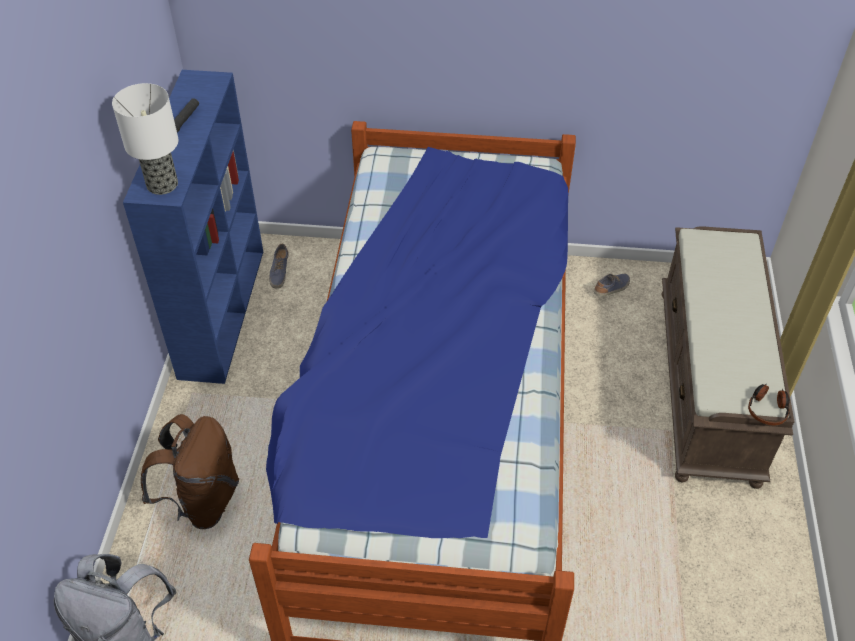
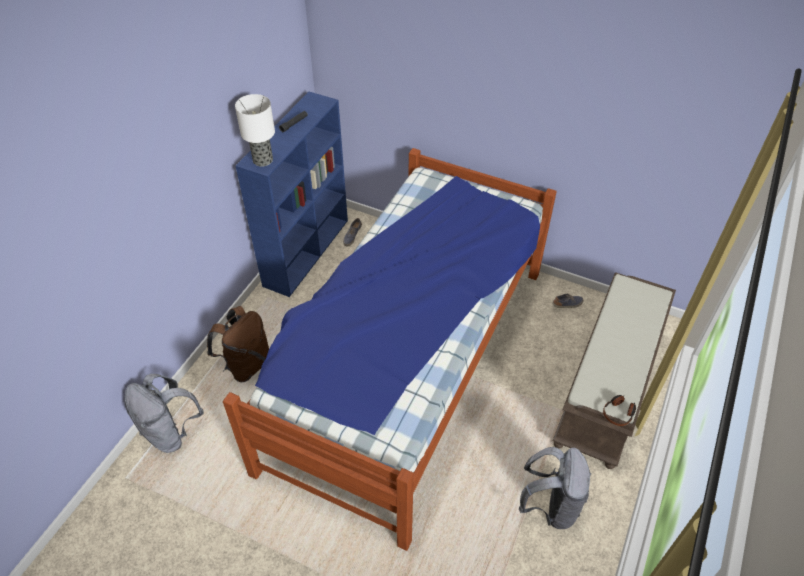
camera: 20 degrees right, 0 degrees up
none -> grey backpack [519,447,591,529]

